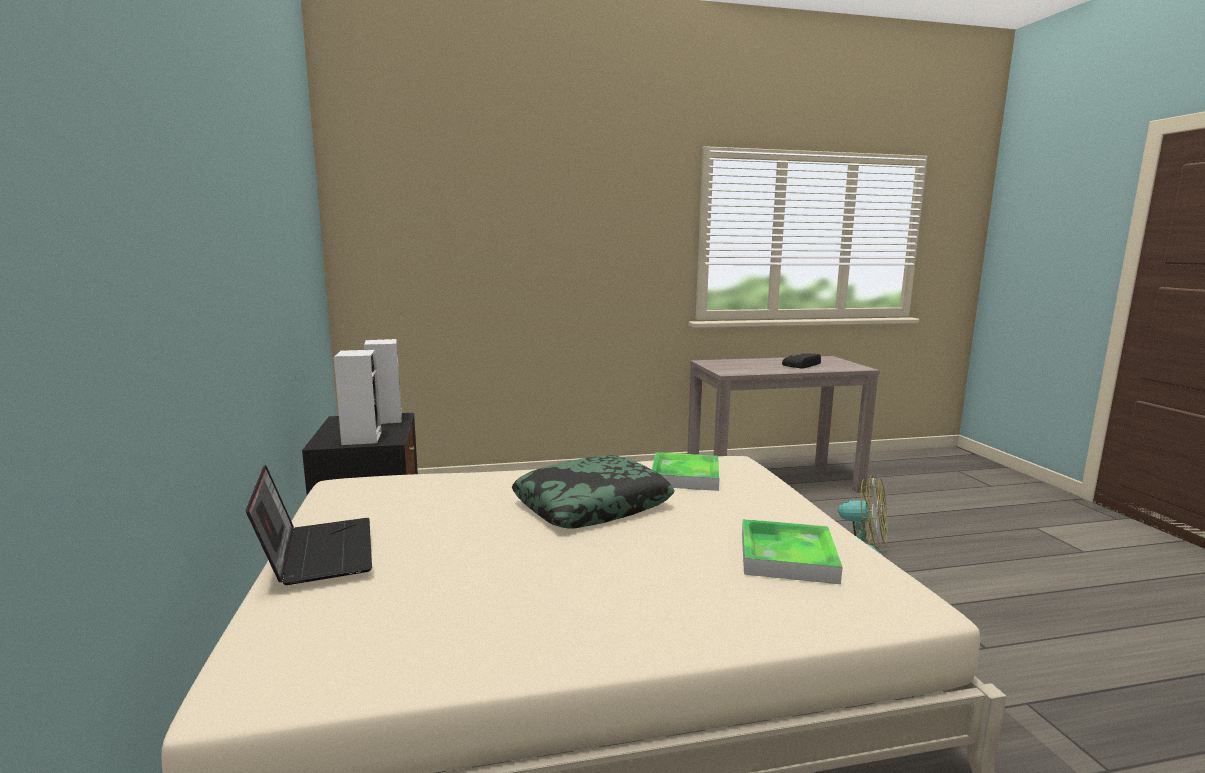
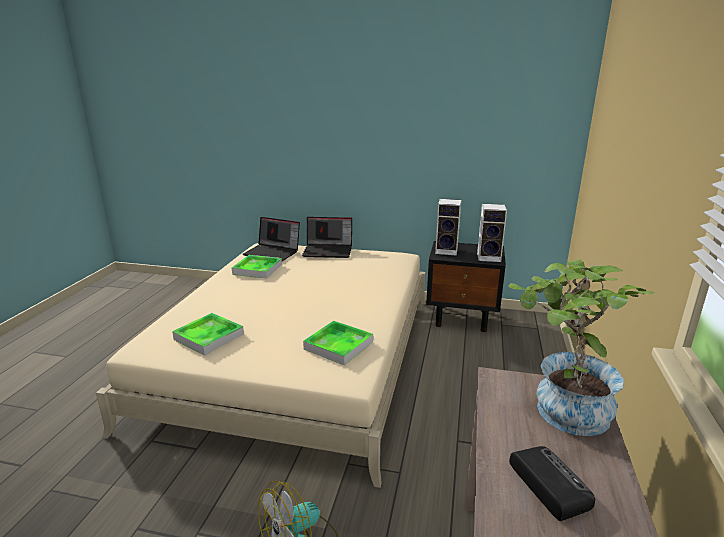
camera: 115 degrees right, 10 degrees up
pillow [512,455,675,528] -> none
none -> tray [232,255,282,279]
none -> laptop [243,217,300,261]
none -> potted plant [508,260,654,436]

